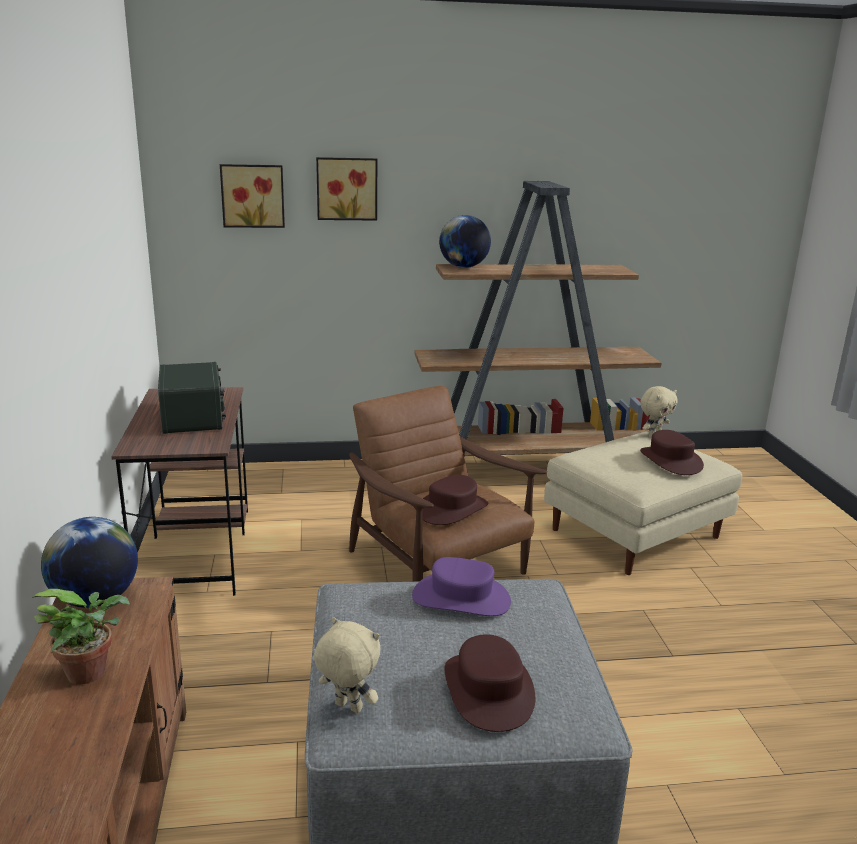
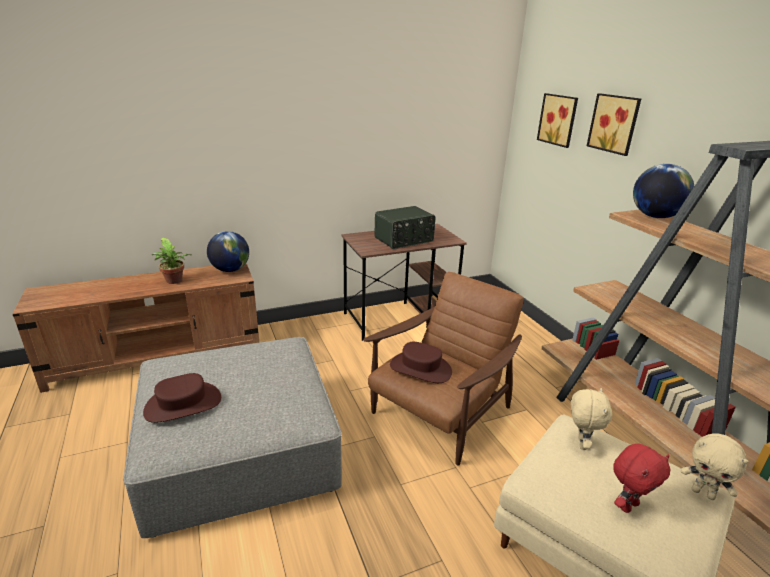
camera: 75 degrees right, 5 degrees up
beige plush toy [314,617,380,713] -> beige plush toy moved to [571,388,612,450]
purple hat [412,557,511,616] -> none
brown hat [640,430,704,475] -> red plush toy [613,444,670,513]

